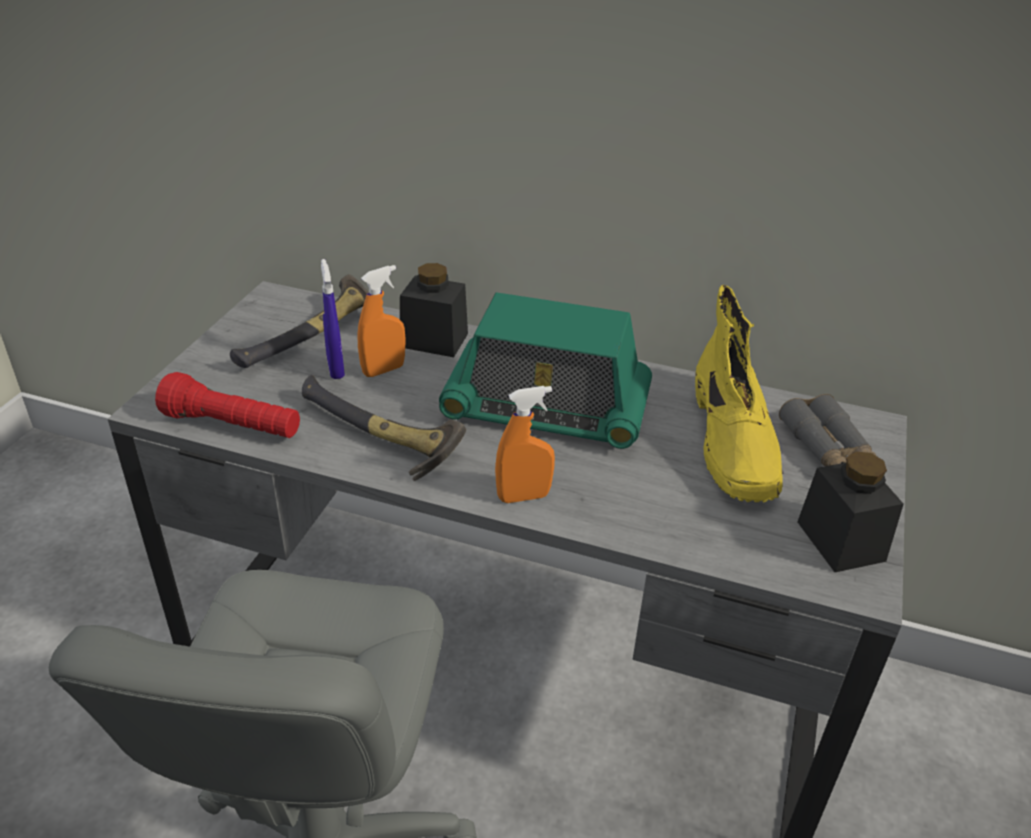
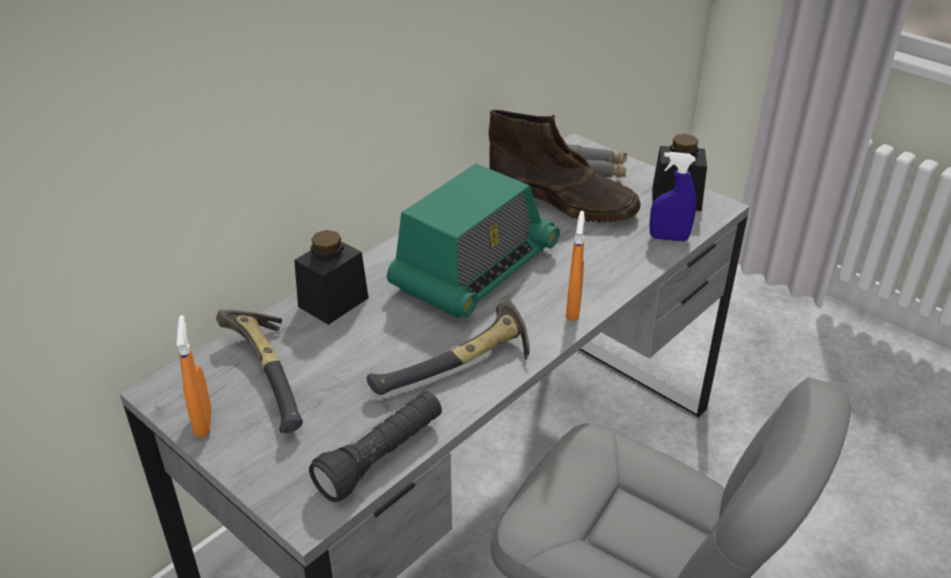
camera: 65 degrees left, 0 degrees up
red flashlight [155,372,300,438] -> black flashlight [309,391,442,502]
blue spray bottle [321,259,345,379] -> blue spray bottle moved to [650,152,696,242]
orange spray bottle [357,265,406,377] -> orange spray bottle moved to [176,315,211,437]
yellow boot [695,285,784,502] -> brown boot [489,110,641,223]

